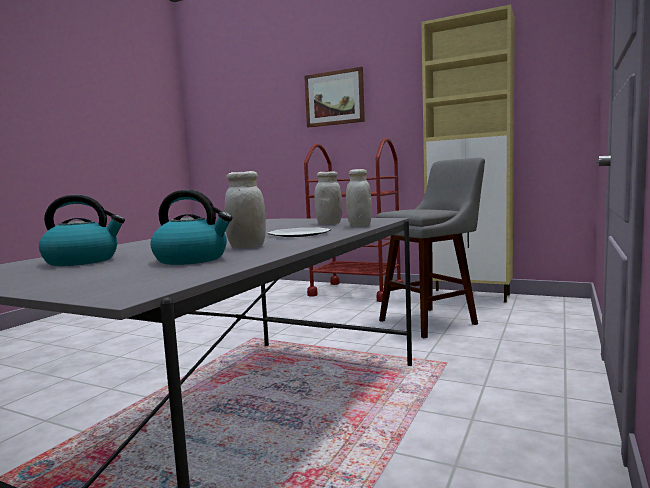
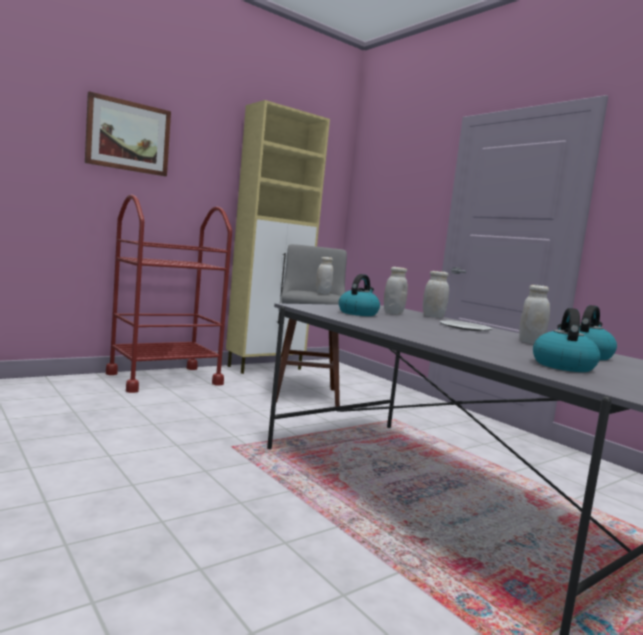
camera: 65 degrees left, 0 degrees up
none -> white jar [316,257,333,294]
none -> kettle [339,274,380,316]

